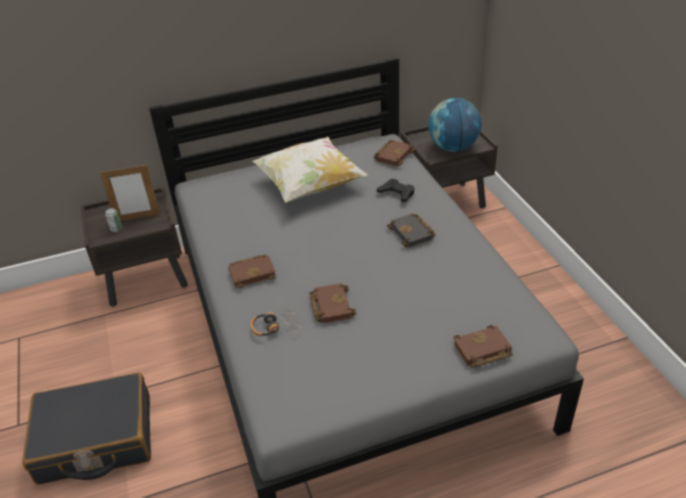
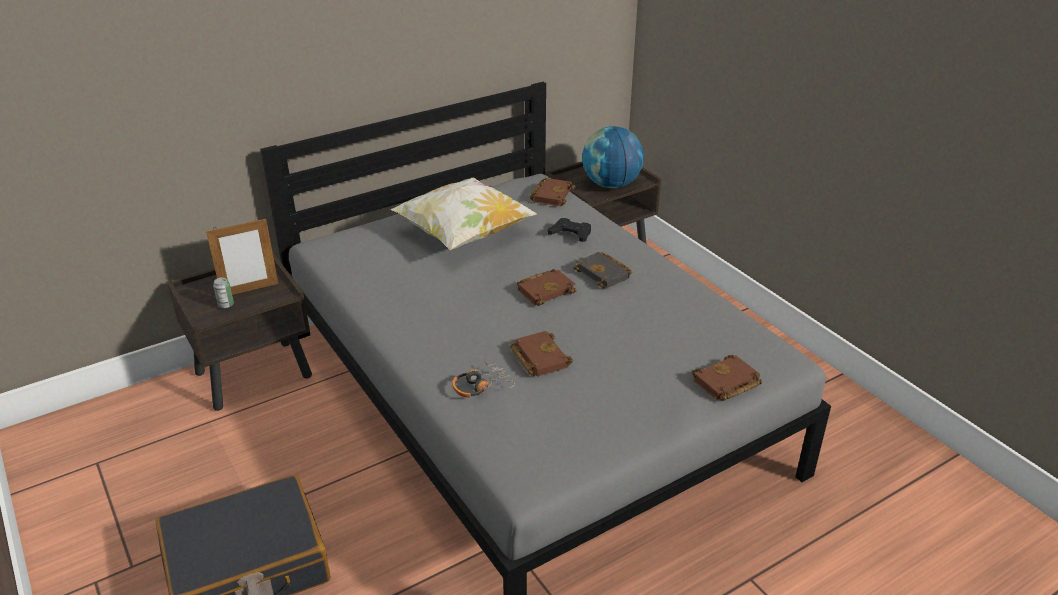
camera: 15 degrees left, 5 degrees down
brown book [228,255,276,289] -> brown book moved to [517,269,577,306]

